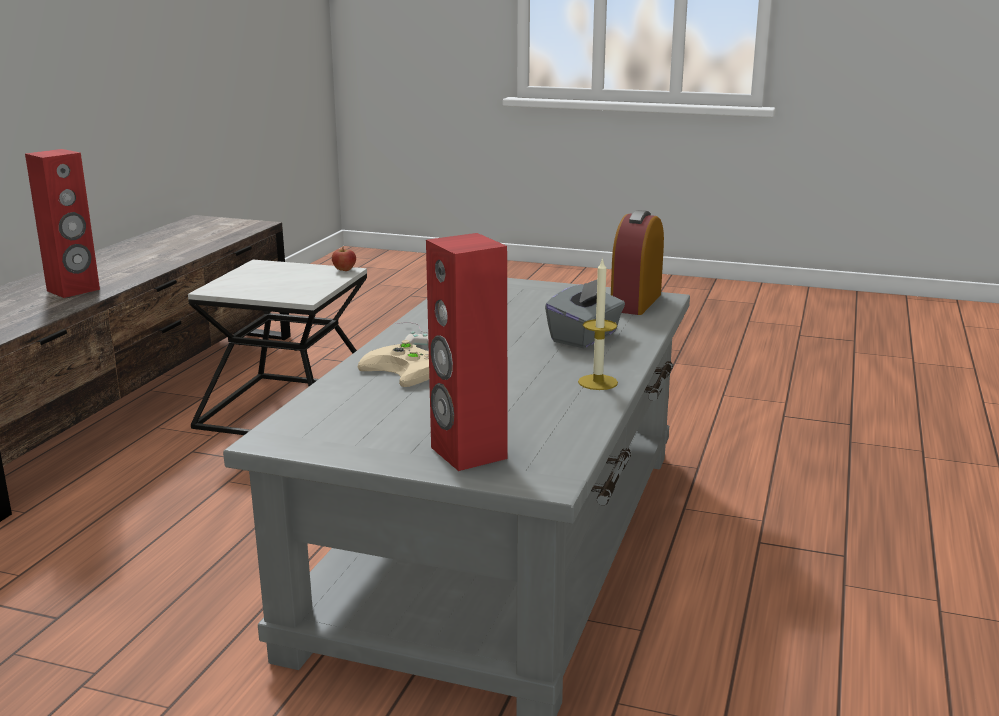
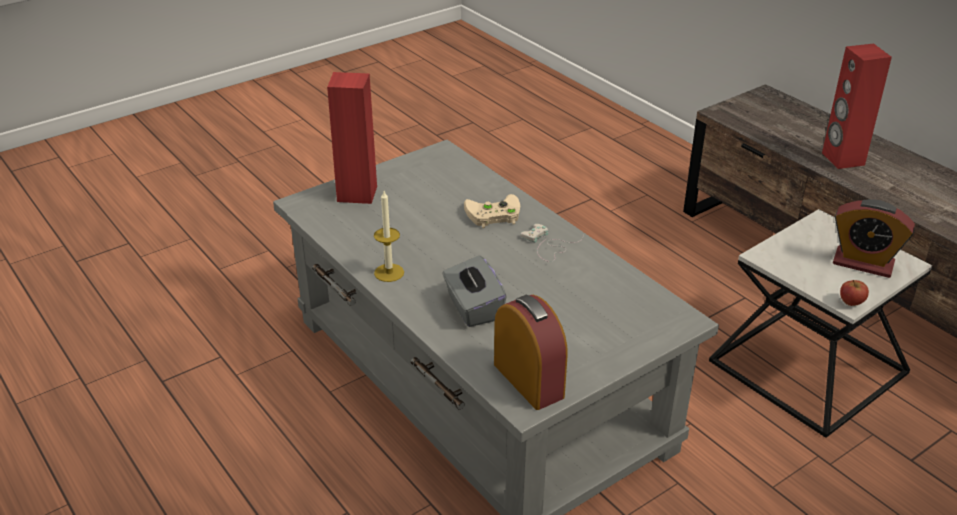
camera: 125 degrees right, 15 degrees up
none -> alarm clock [833,199,915,278]

